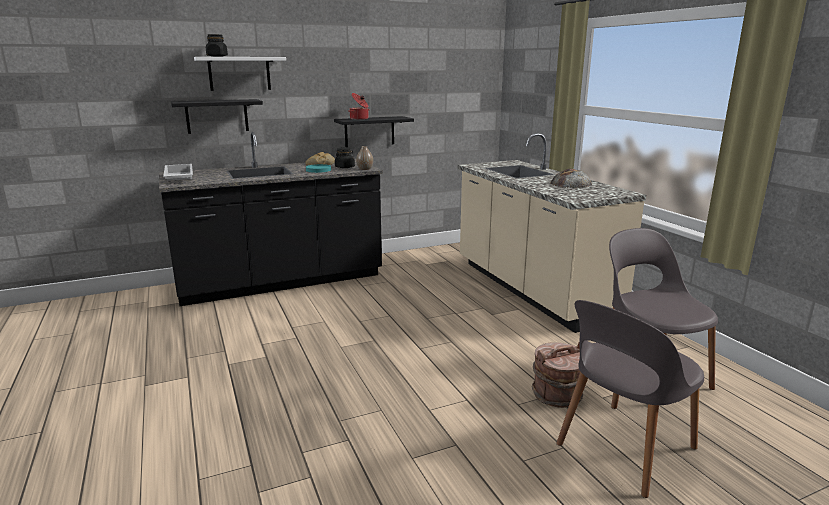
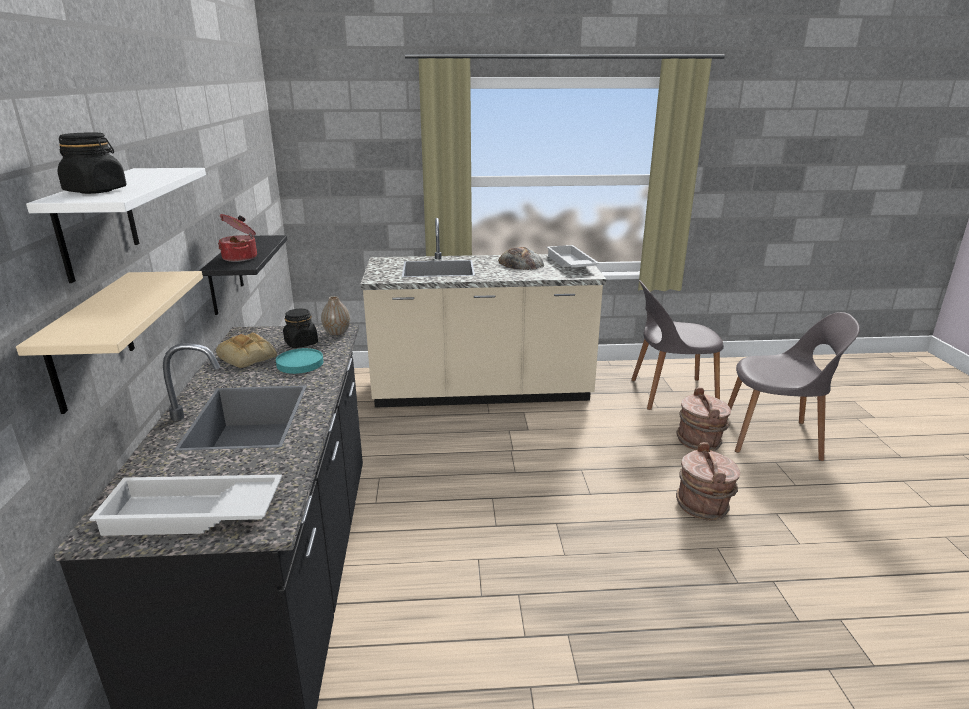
camera: 70 degrees left, 5 degrees up
black shelf [171,99,263,134] -> beige shelf [16,271,203,414]
grey chair [556,300,704,498] -> grey chair turned 60 degrees counterclockwise [728,312,860,461]
none -> white tray [547,245,599,267]
none -> brown bucket [676,442,740,521]

